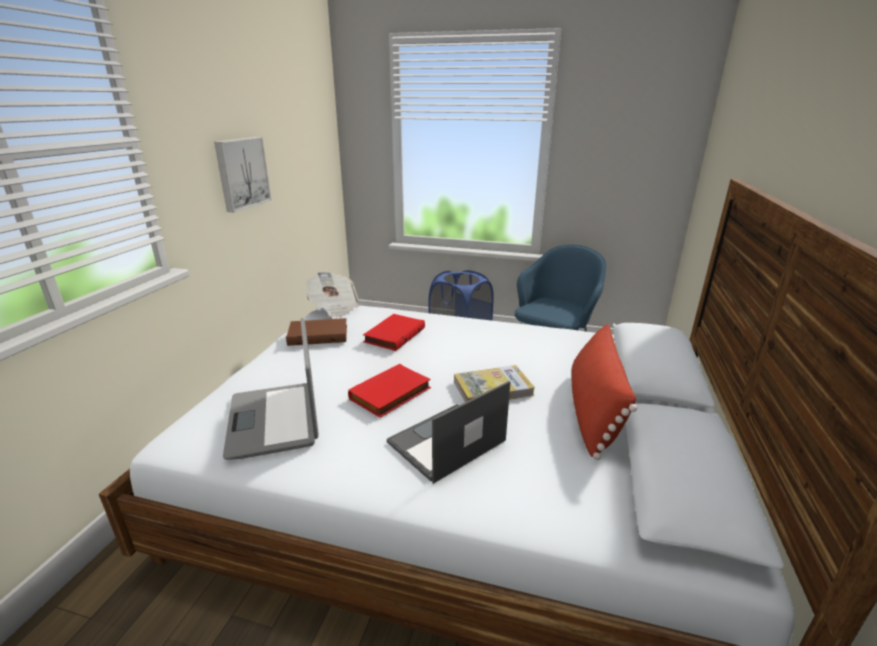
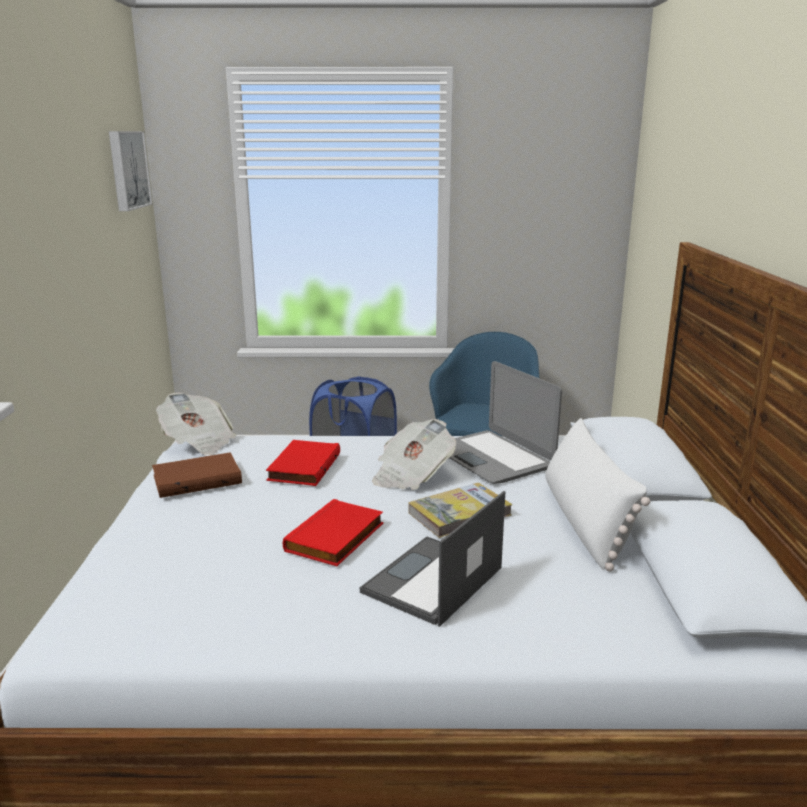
camera: 15 degrees left, 5 degrees down
picture [214,137,271,212] -> picture moved to [109,131,153,211]
laptop [223,318,319,460] -> laptop moved to [450,361,562,484]
red pillow [571,324,638,460] -> white pillow [545,418,650,572]
none -> newspaper [372,419,456,490]

